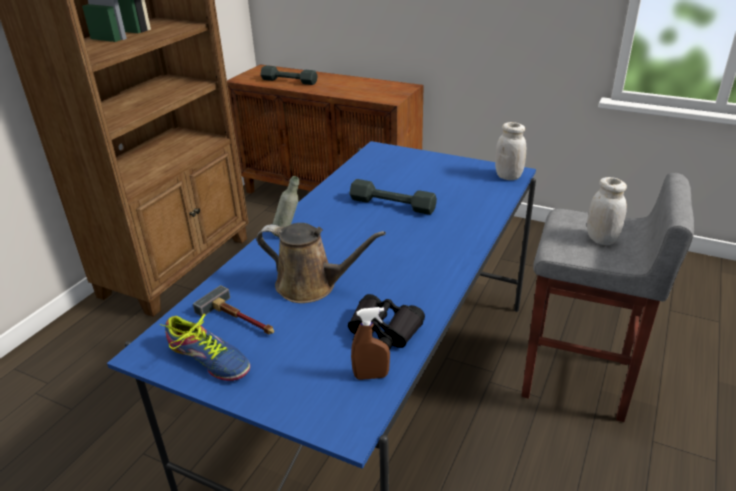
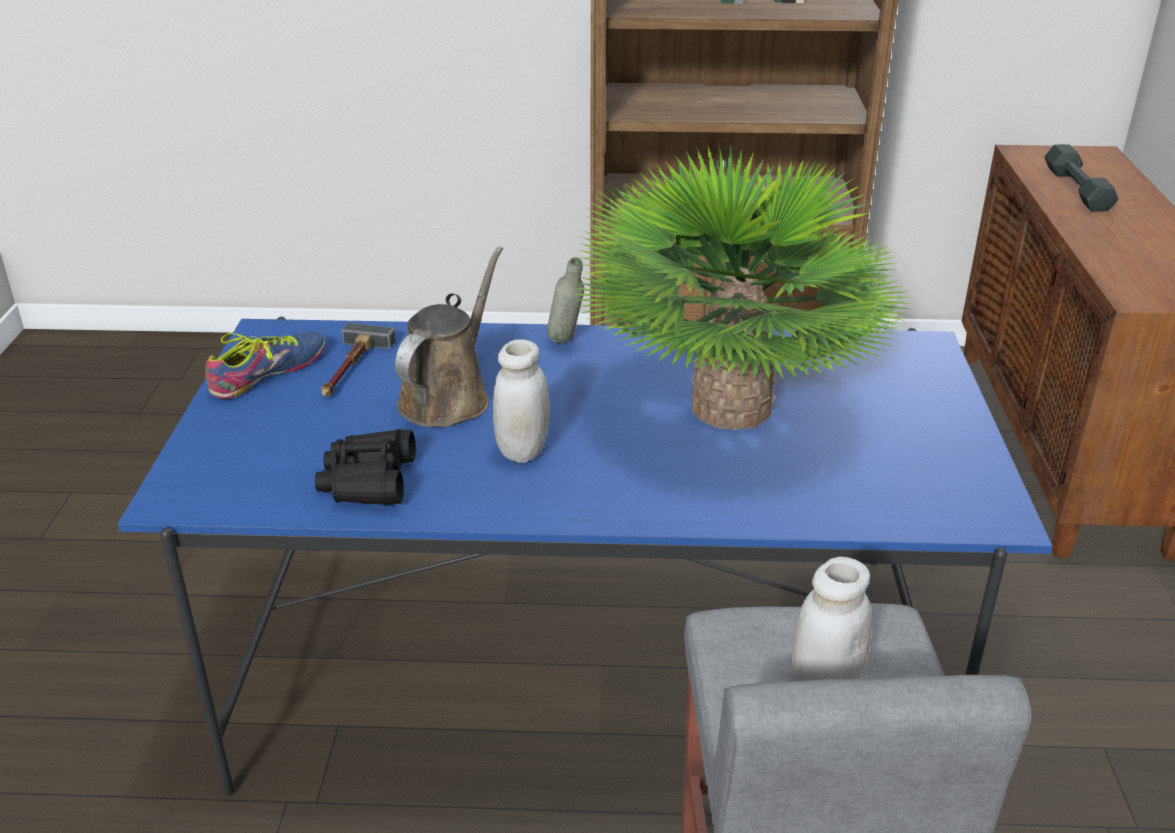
camera: 65 degrees right, 0 degrees up
shoe [160,314,250,381] -> shoe turned 150 degrees counterclockwise [205,331,326,399]
brown watering can [257,223,386,303] -> brown watering can turned 150 degrees counterclockwise [395,246,503,427]
grey dumbbell [349,179,437,215] -> potted plant [575,144,910,430]
brown spray bottle [351,307,390,380] -> none
white jar [495,122,526,180] -> white jar moved to [493,339,550,463]

